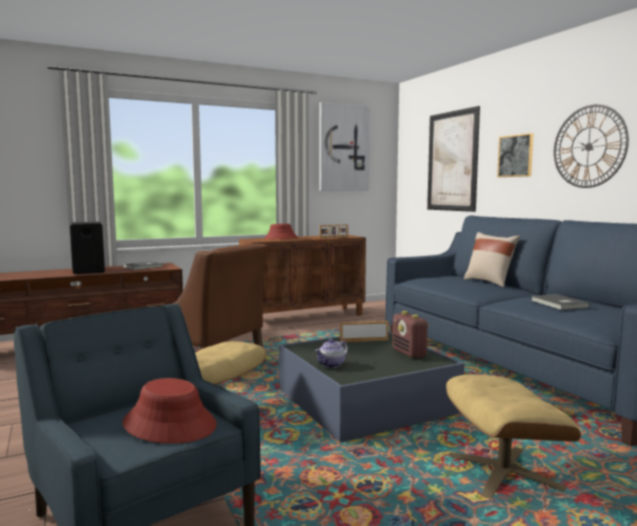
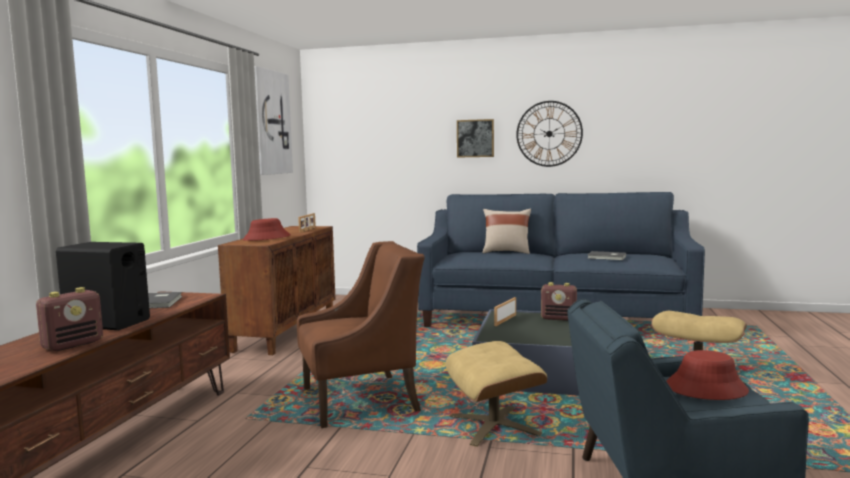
camera: 50 degrees left, 0 degrees up
teapot [315,339,348,368] -> none
picture [427,106,480,212] -> none
none -> radio [36,287,103,351]

